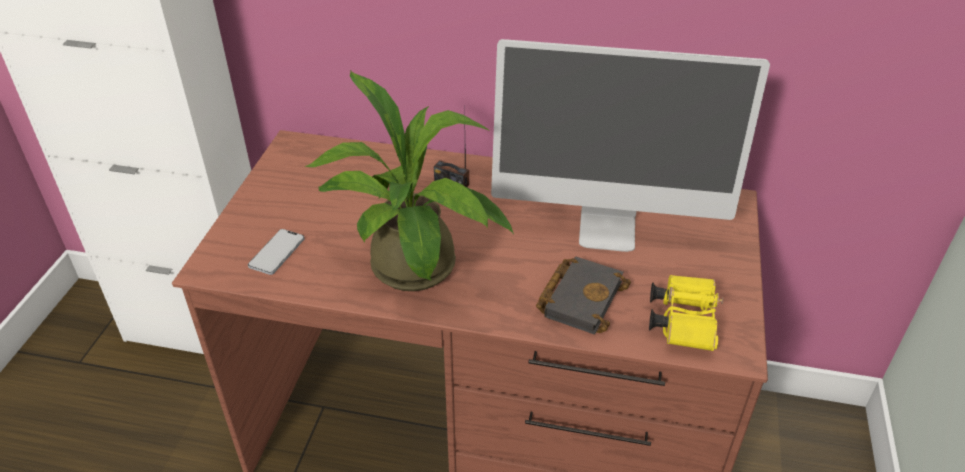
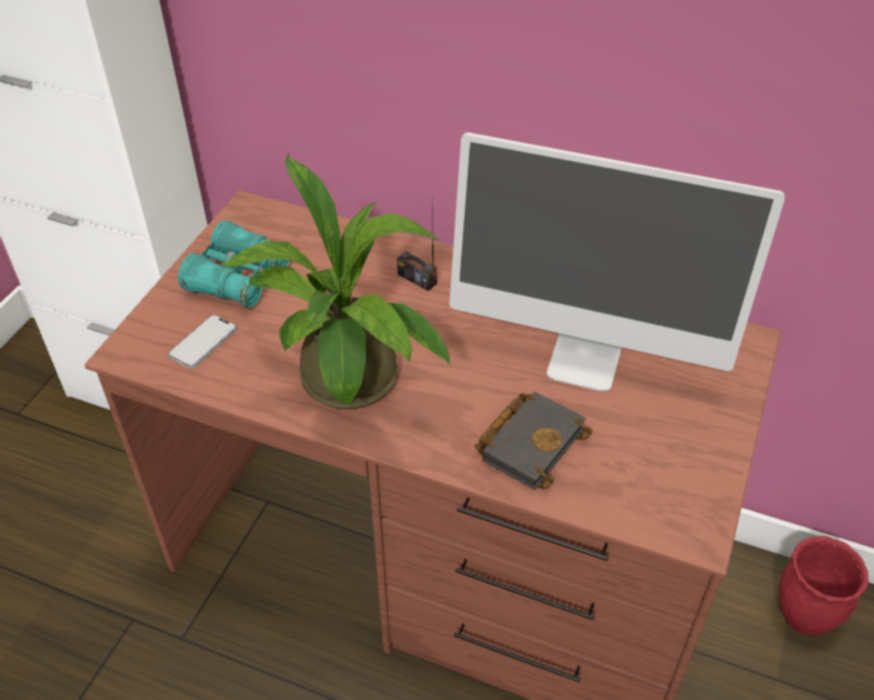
camera: 10 degrees right, 5 degrees up
yellow binoculars [649,275,723,351] -> none
none -> turquoise binoculars [178,221,291,308]
none -> red planter [779,536,869,636]

